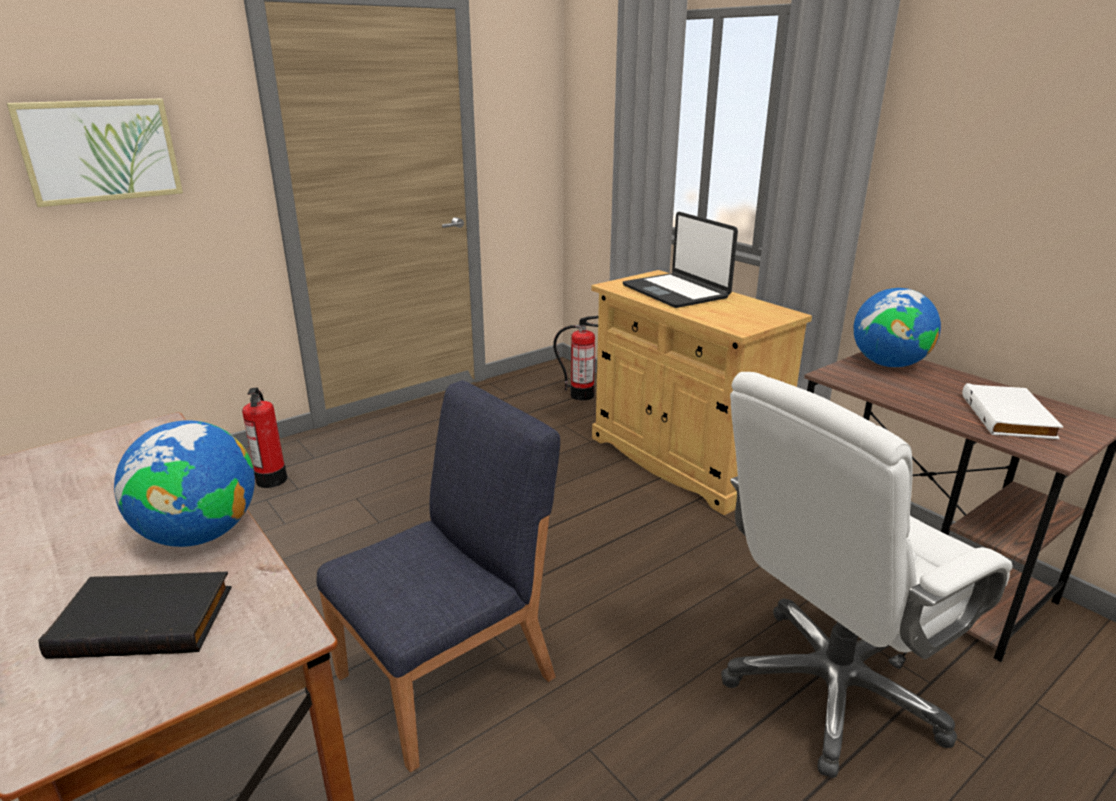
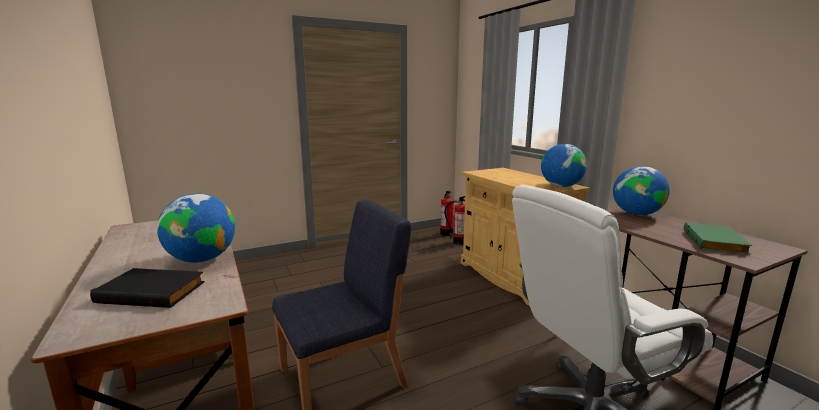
camera: 10 degrees right, 10 degrees down
picture [6,98,183,207] -> none
fire extinguisher [242,388,287,488] -> fire extinguisher moved to [440,191,454,236]
laptop [623,212,738,308] -> none
white book [962,383,1063,439] -> green book [684,222,752,254]
none -> globe [541,144,587,187]

